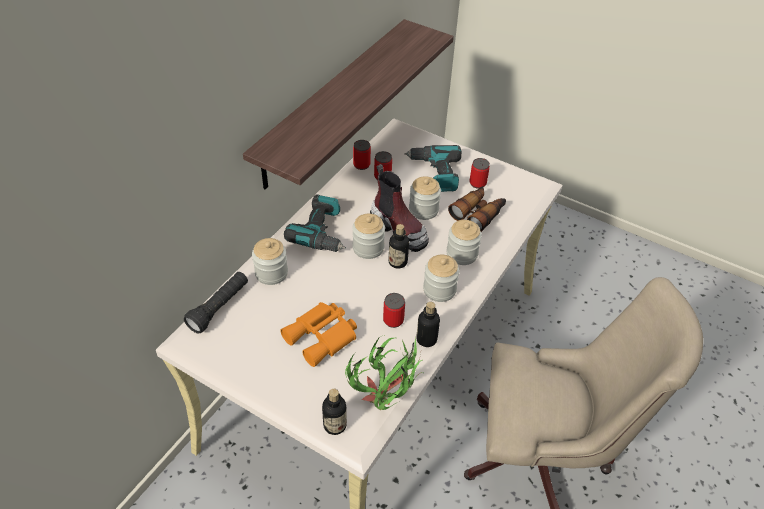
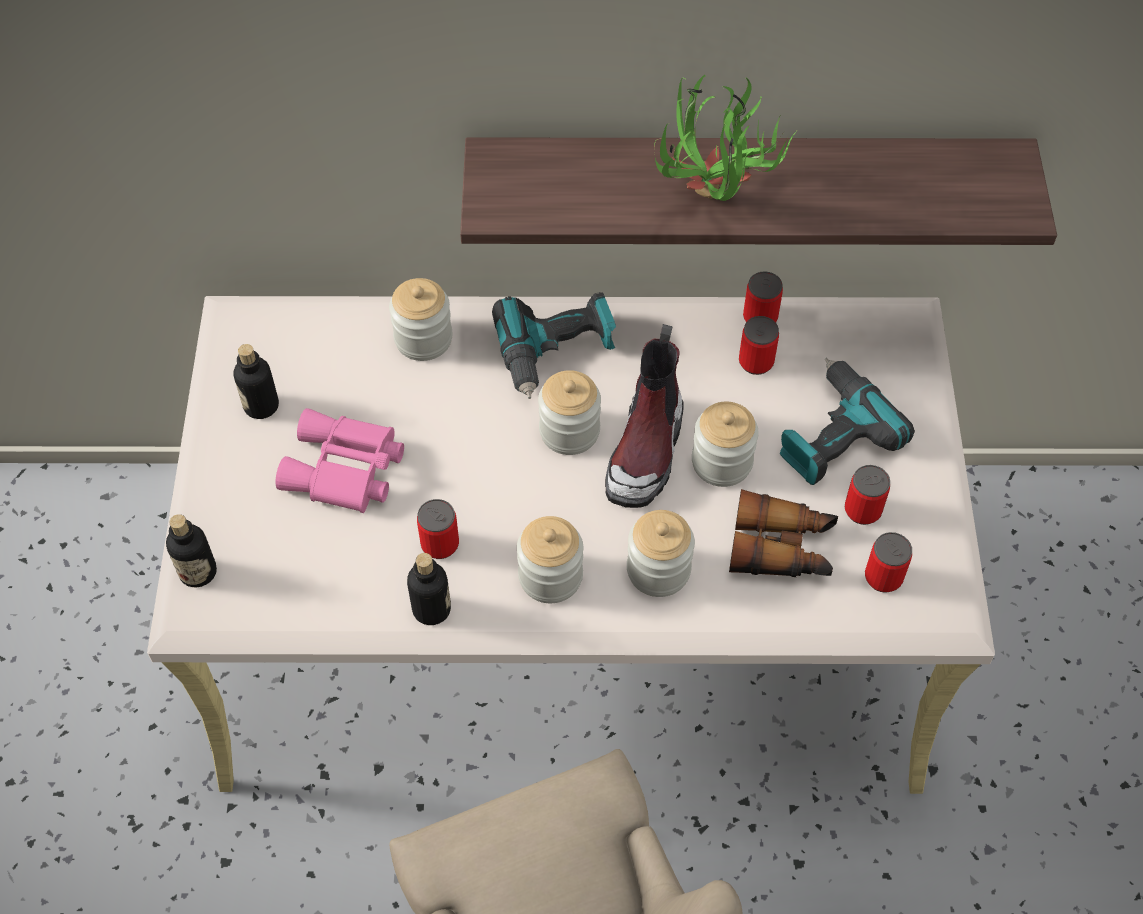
camera: 60 degrees right, 10 degrees up
black flashlight [184,272,248,334] -> none
orange binoculars [281,302,357,367] -> pink binoculars [275,408,404,513]
potted plant [345,336,423,410] -> potted plant moved to [654,75,798,201]
bottle [389,224,409,268] -> bottle moved to [233,344,279,419]
none -> can [865,532,912,593]

